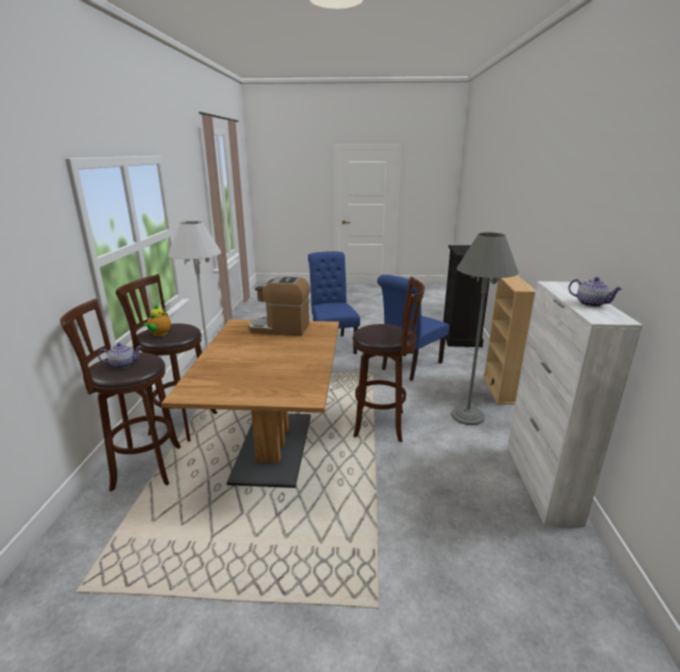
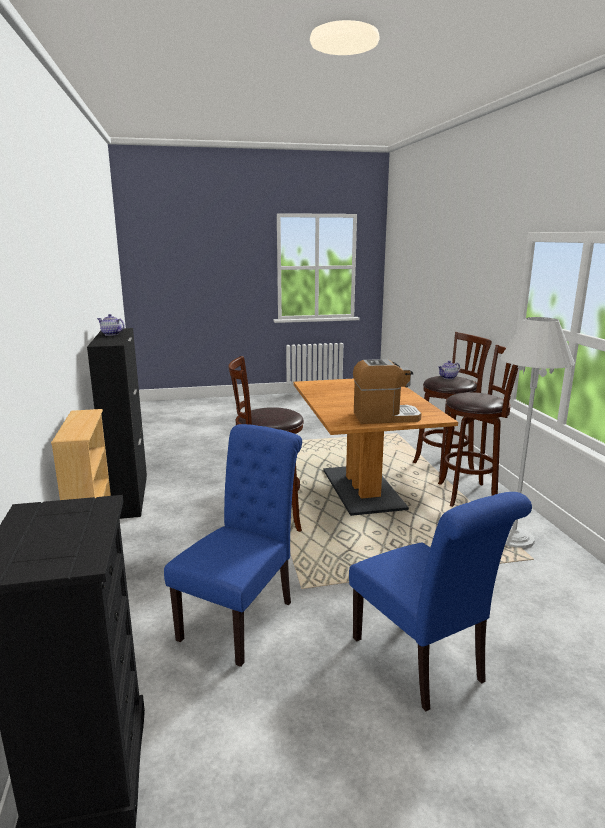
camera: 165 degrees right, 5 degrees down
teapot [142,304,171,336] -> none
grey floor lamp [451,232,519,425] -> none
white cabinet [507,281,643,527] -> black cabinet [87,328,147,519]

